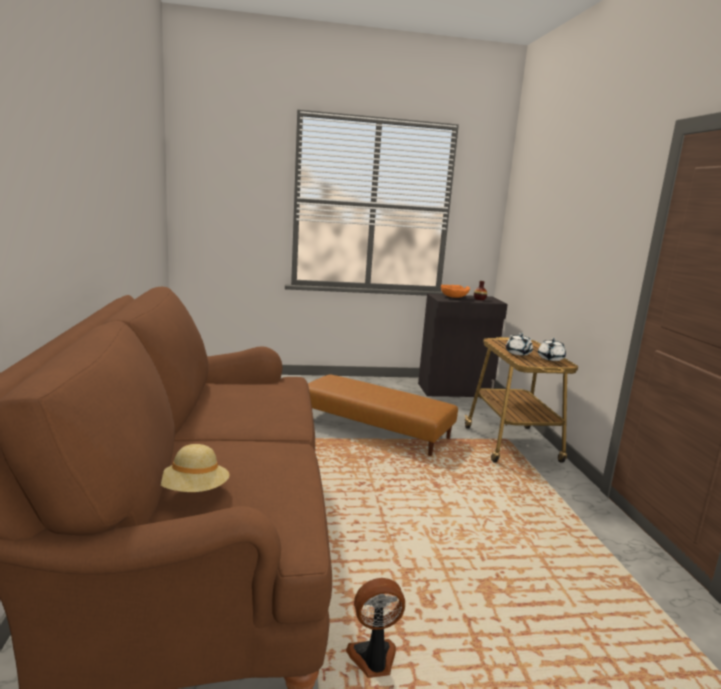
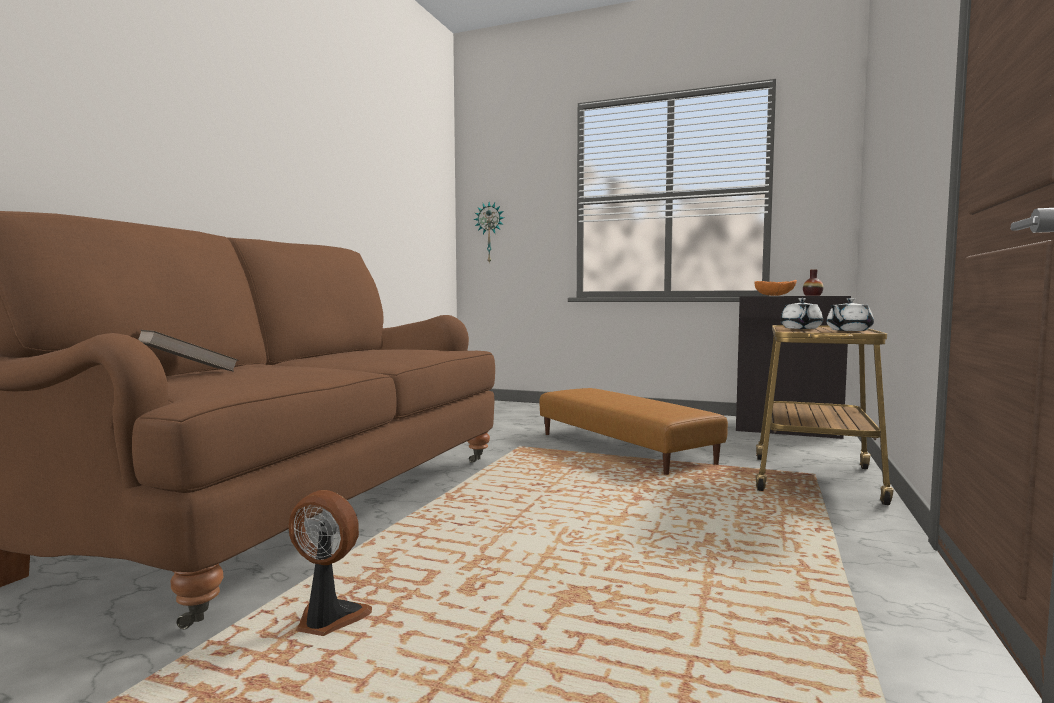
camera: 30 degrees right, 10 degrees down
beige hat [161,444,230,492] -> brown book [138,330,238,372]
none -> wall clock [474,202,504,264]

